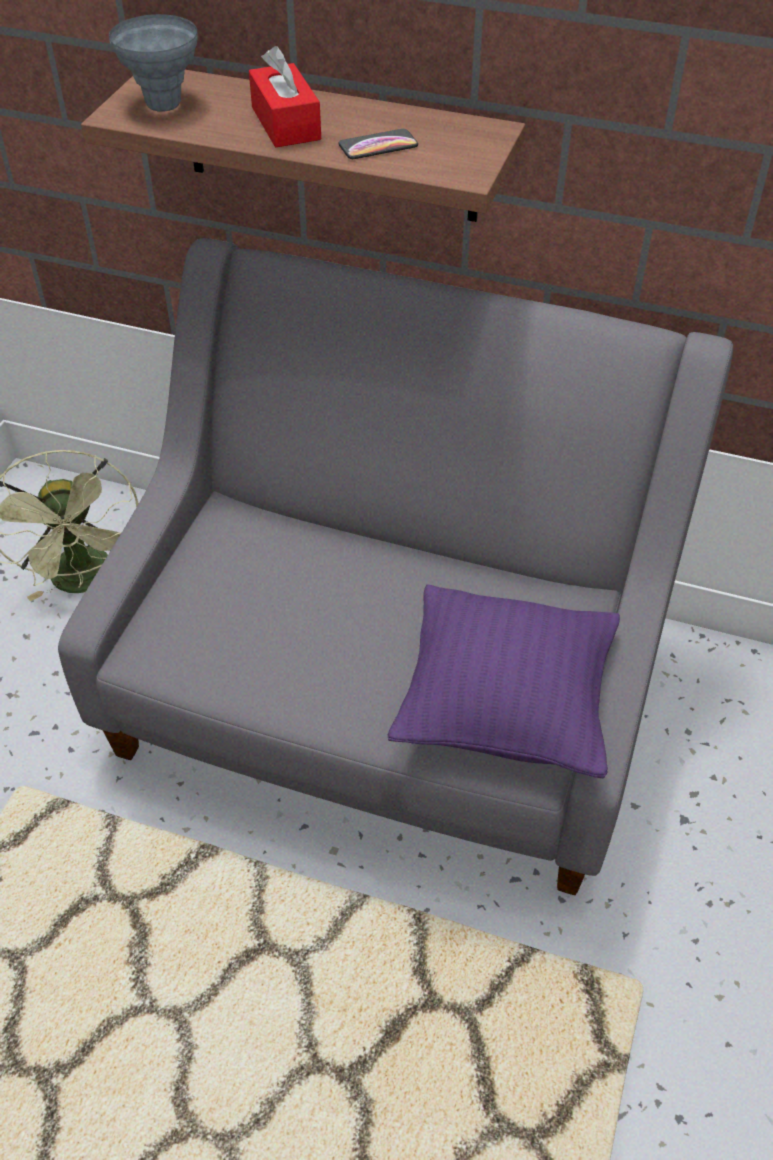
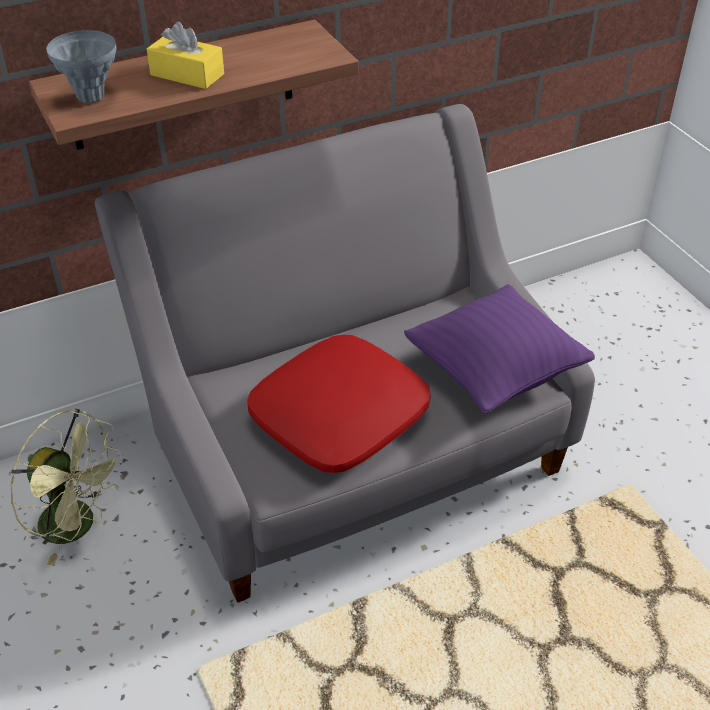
camera: 45 degrees left, 5 degrees down
red tissue box [249,46,321,147] -> yellow tissue box [147,22,224,89]
phone [338,129,418,159] -> none
none -> red pillow [247,335,431,473]

